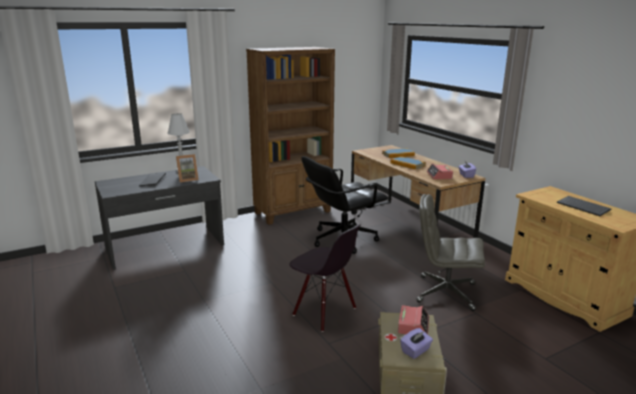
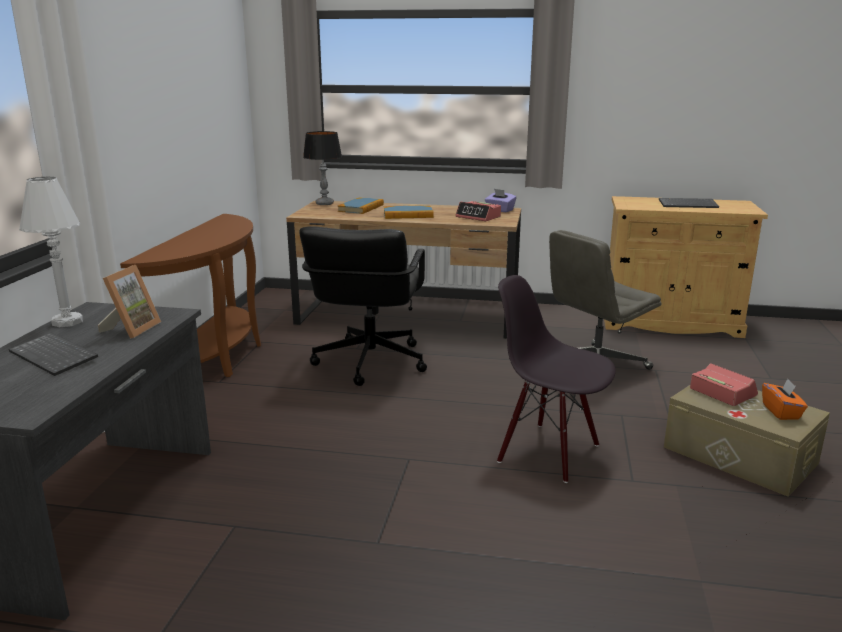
camera: 50 degrees left, 0 degrees up
brown bookcase [246,47,335,225] -> brown console table [120,214,261,377]
black chair [289,224,361,332] -> black chair turned 135 degrees counterclockwise [497,275,616,483]
purple tissue box [400,328,433,359] -> orange tissue box [762,379,808,420]
none -> table lamp [303,131,342,205]

